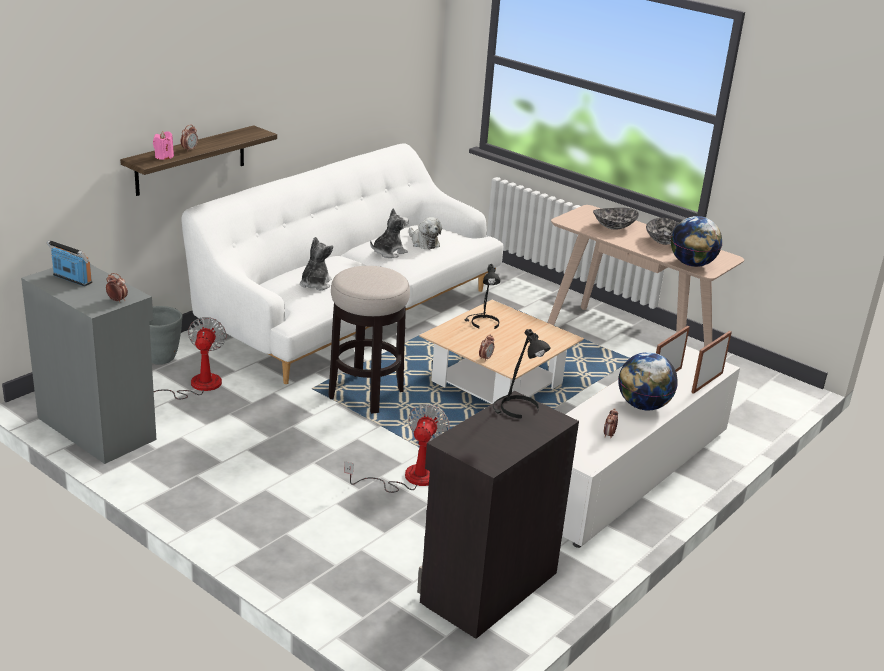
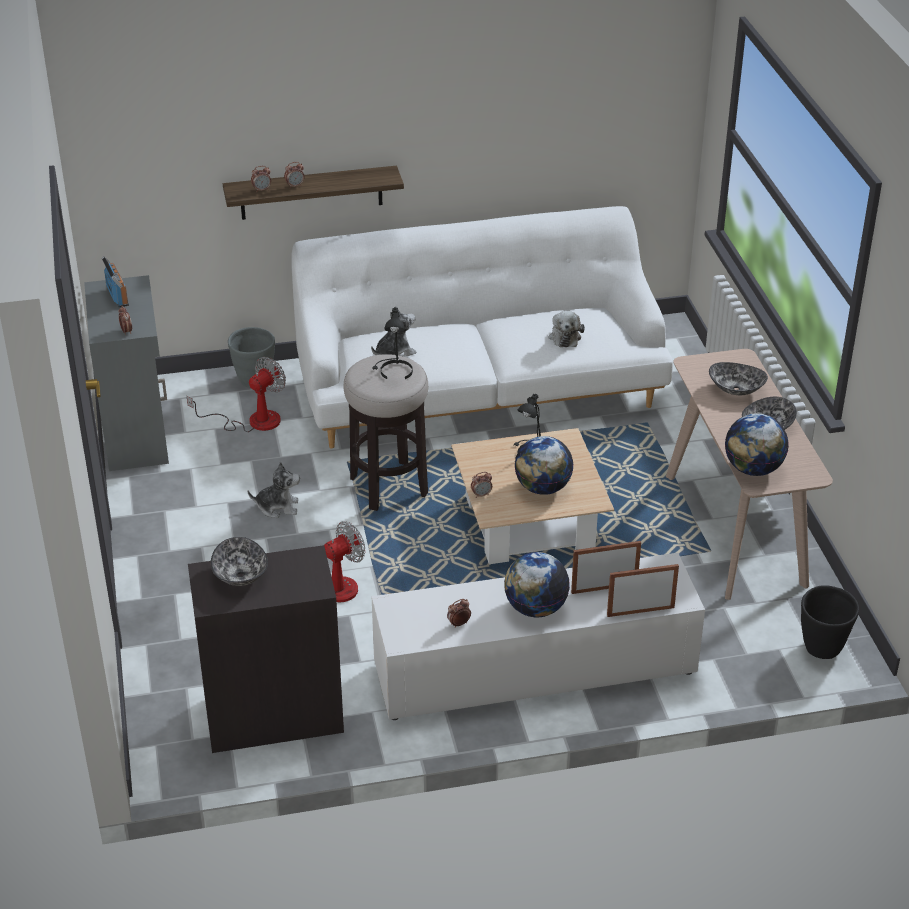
camera: 40 degrees right, 10 degrees up
pink candle [153,131,174,160] -> alarm clock [251,166,271,192]
plush toy [370,208,409,258] -> plush toy moved to [248,462,300,518]
black table lamp [493,329,551,419] -> black table lamp moved to [372,307,413,379]
none -> bowl [211,537,268,586]
none -> globe [515,436,574,495]
none -> black planter [801,585,859,659]

